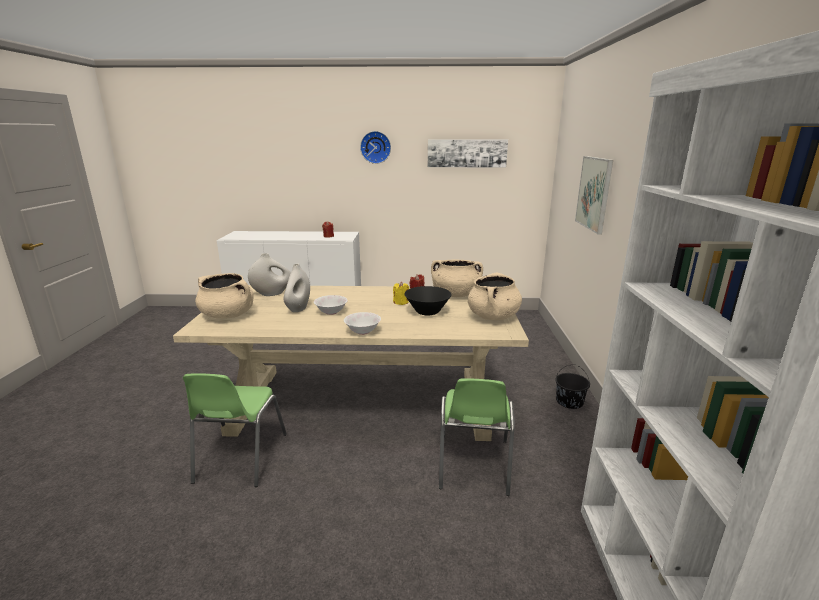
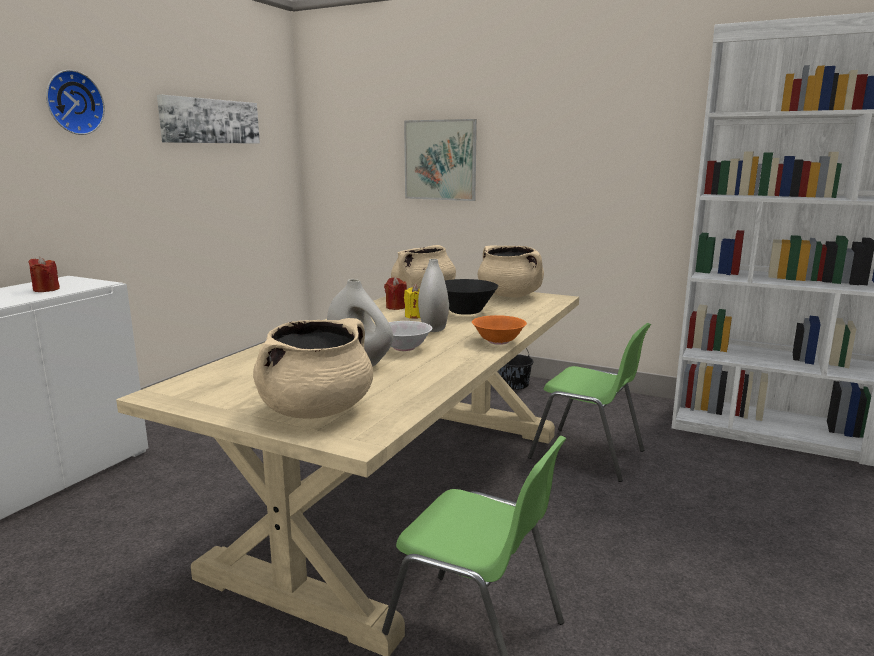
camera: 65 degrees left, 5 degrees down
white vase [248,253,291,296] -> white vase moved to [418,259,449,332]
white bowl [344,312,381,335] -> orange bowl [472,315,527,345]

